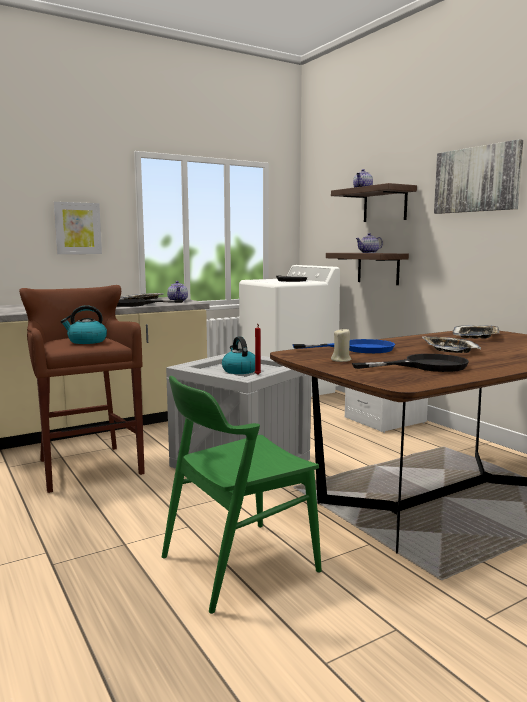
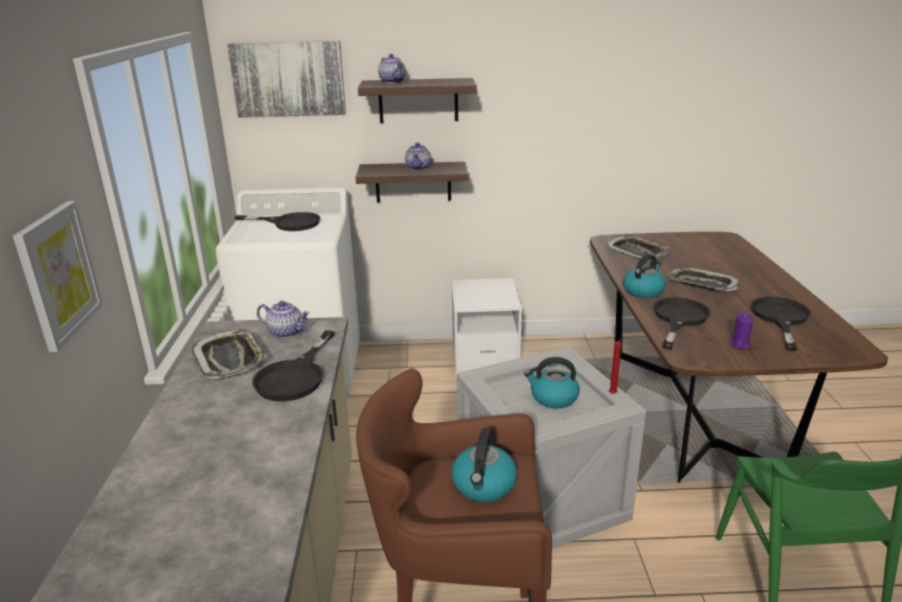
camera: 60 degrees left, 15 degrees up
blue frying pan [293,339,395,353] -> black frying pan [654,297,711,350]
beige candle [331,329,351,362] -> purple candle [730,313,753,349]
picture [434,139,523,214] -> picture moved to [227,41,346,118]
none -> kettle [623,254,666,298]

